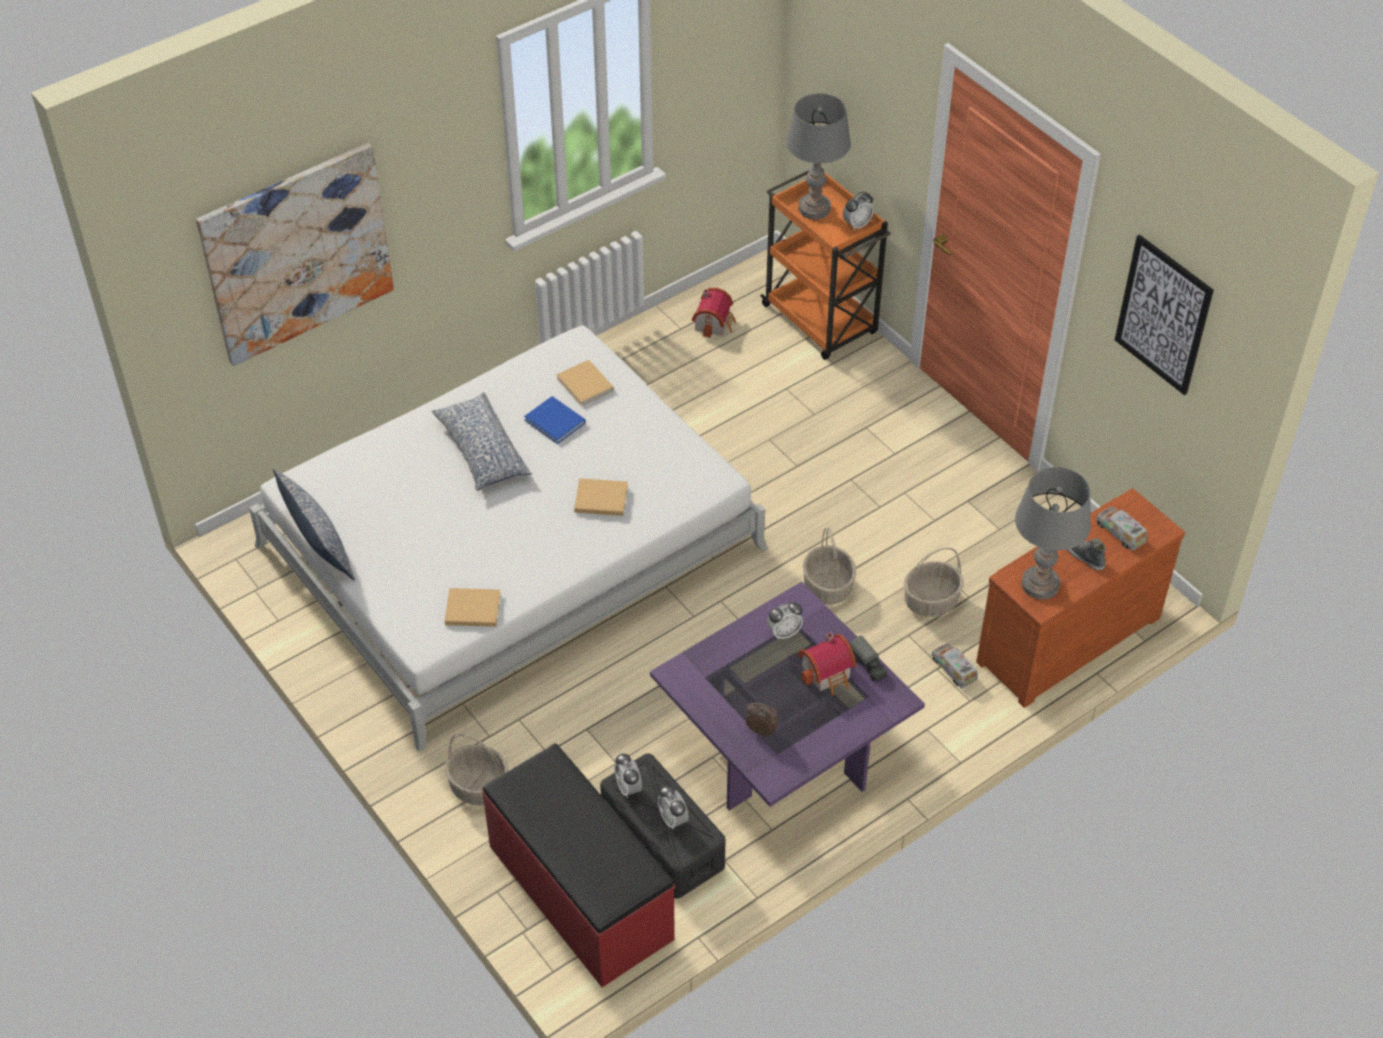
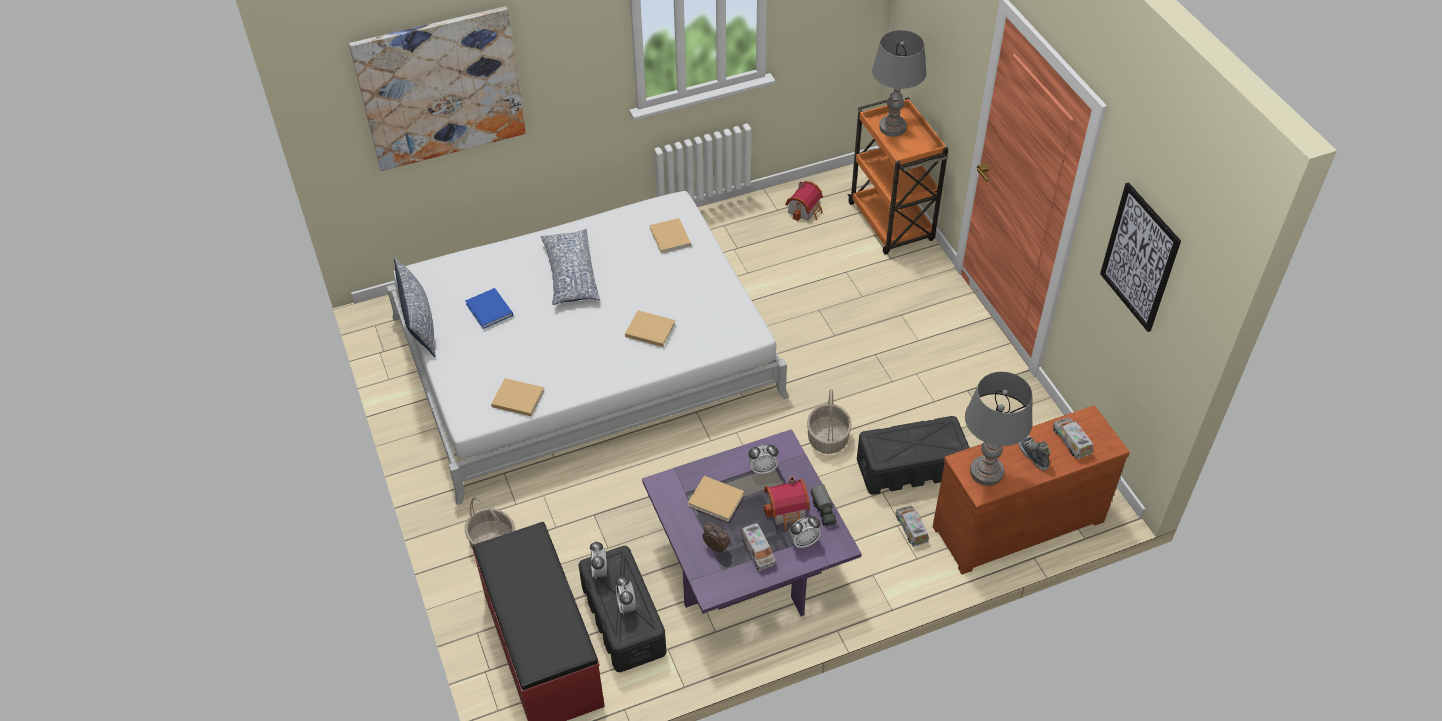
camera: 15 degrees right, 0 degrees up
blue book [524,396,586,444] -> blue book moved to [465,288,513,329]
alarm clock [843,192,874,231] -> alarm clock moved to [789,517,821,548]
basket [904,548,963,617] -> black storage box [857,416,970,495]
none -> beige book [688,476,744,522]
none -> toy truck [741,523,776,571]

